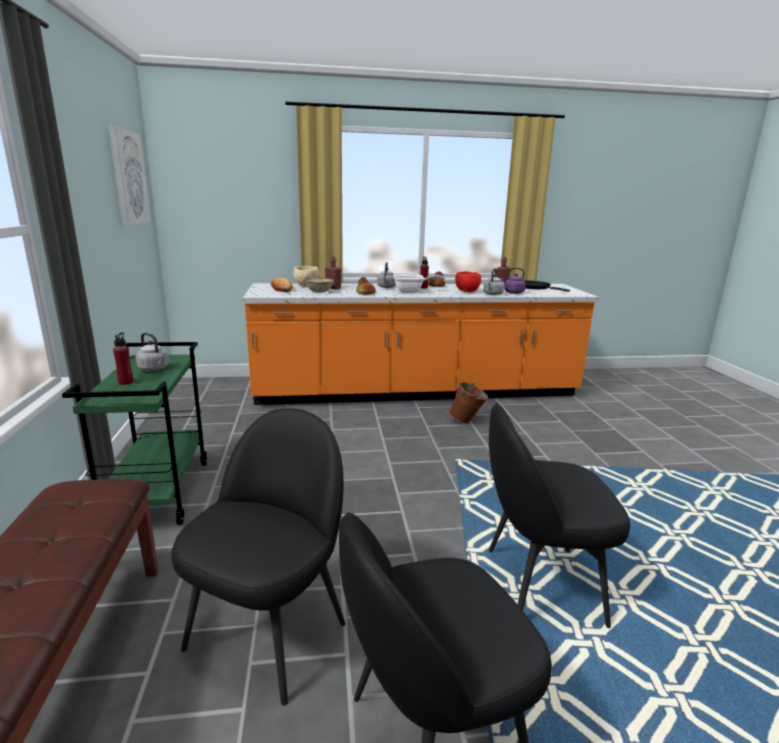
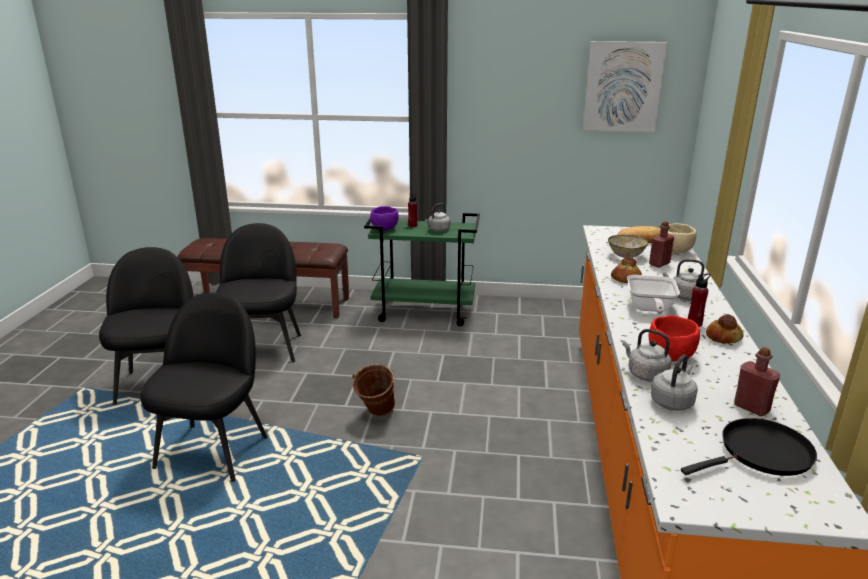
camera: 105 degrees right, 5 degrees up
black chair [171,408,346,705] -> black chair turned 135 degrees counterclockwise [216,223,301,362]
brown bucket [449,382,488,424] -> brown bucket moved to [352,364,396,416]
purple kettle [500,268,526,294] -> grey kettle [651,354,698,411]
none -> purple bowl [370,206,399,231]

